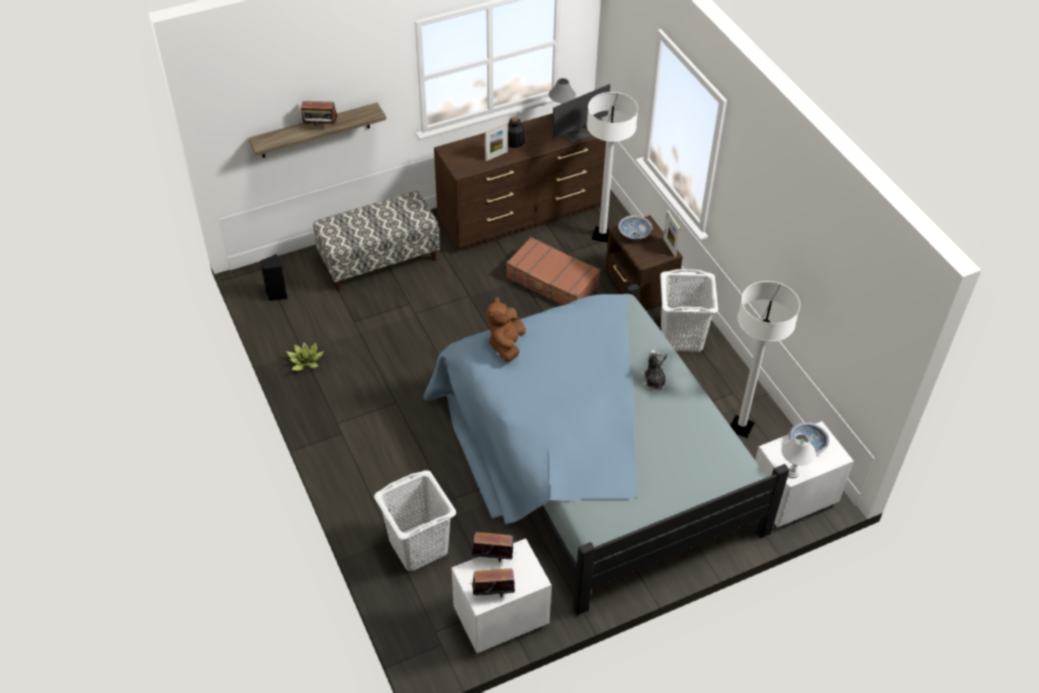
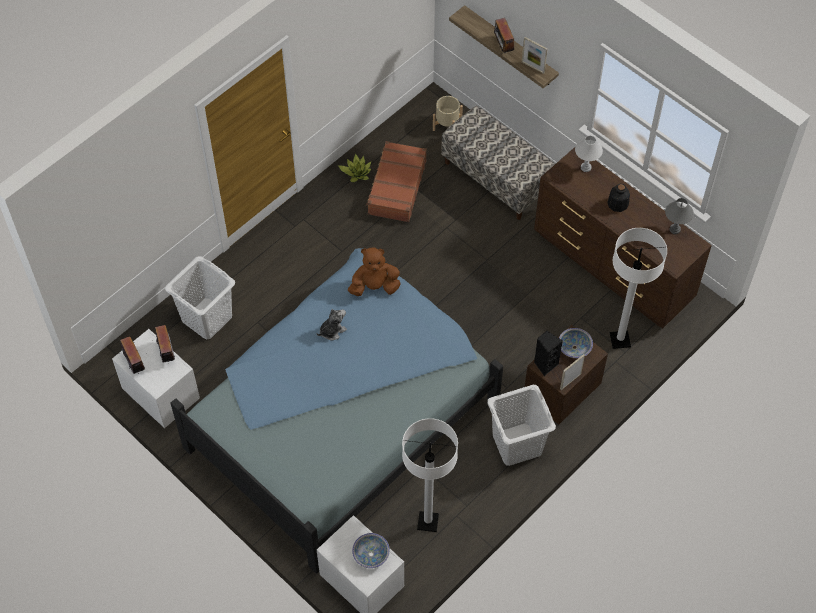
camera: 70 degrees right, 10 degrees up
black speaker [260,254,287,301] -> black speaker moved to [534,331,563,376]
picture frame [485,122,508,161] -> picture frame moved to [522,37,548,74]
brown suitcase [506,237,601,305] -> brown suitcase moved to [366,141,427,222]
monitor [552,84,610,144] -> none
plush toy [641,350,668,390] -> plush toy moved to [317,309,347,340]
white table lamp [782,434,816,478] -> white table lamp moved to [575,136,603,172]
none -> beige planter [433,96,463,131]

